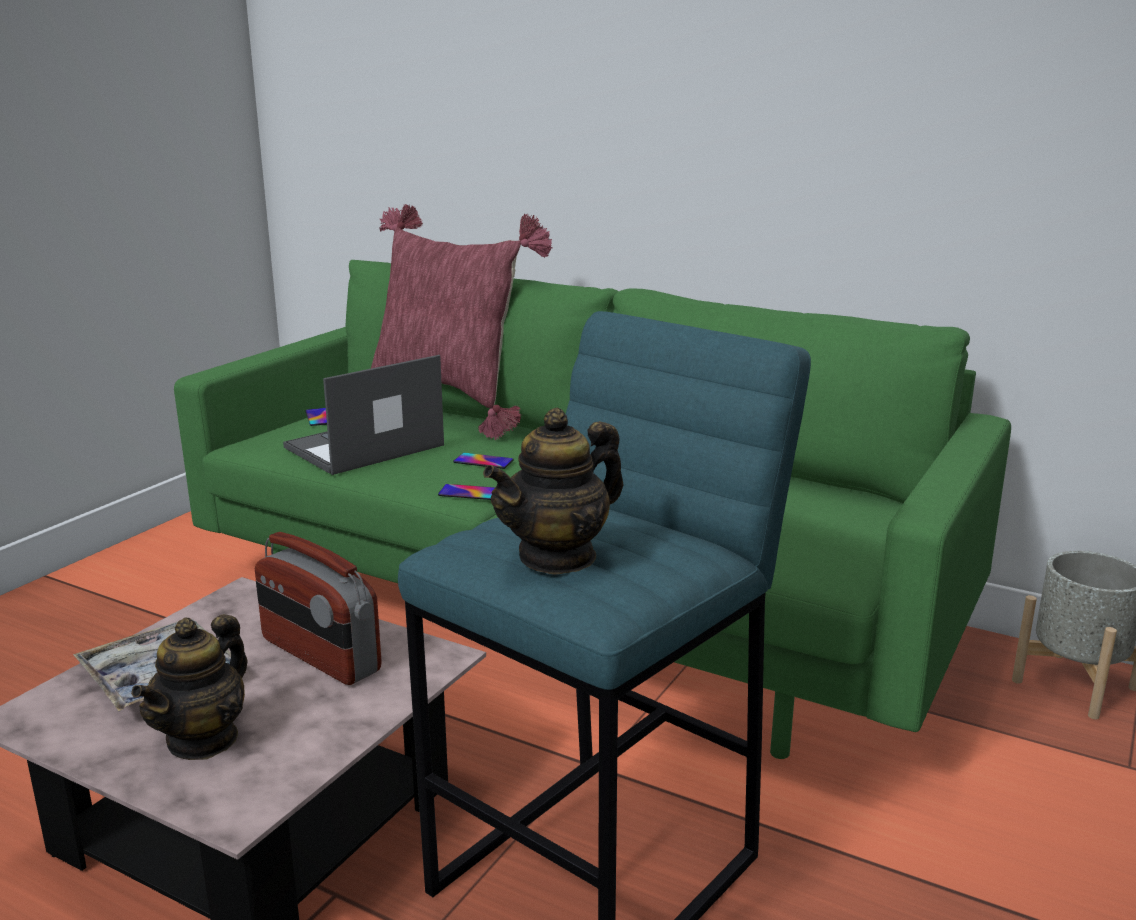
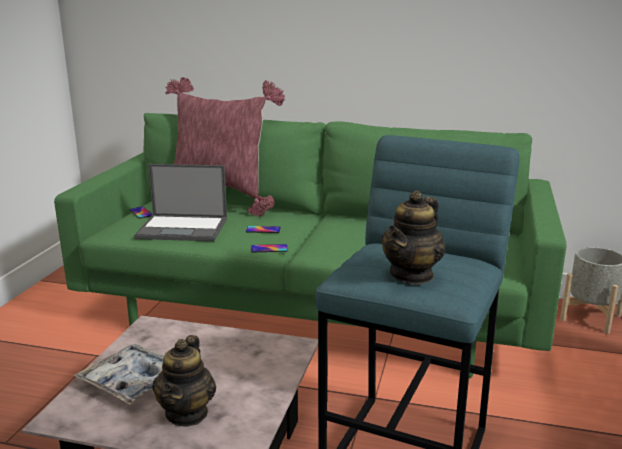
camera: 15 degrees left, 0 degrees up
radio [255,532,381,685] -> none
laptop [283,355,444,475] -> laptop turned 120 degrees counterclockwise [134,164,227,241]

